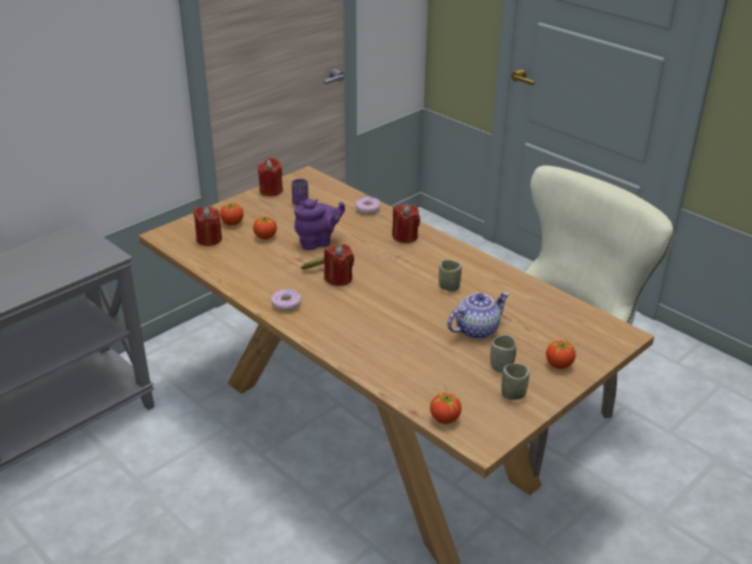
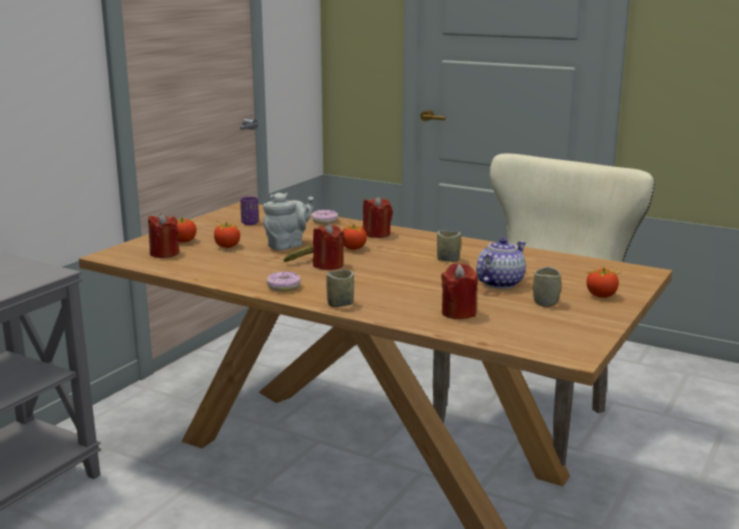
camera: 15 degrees left, 15 degrees down
red candle [257,158,283,196] -> red candle moved to [441,263,478,319]
purple teapot [294,199,345,250] -> grey teapot [263,192,314,250]
tomato [430,387,461,424] -> tomato moved to [341,222,367,250]
cup [501,363,530,400] -> cup moved to [326,270,354,307]

